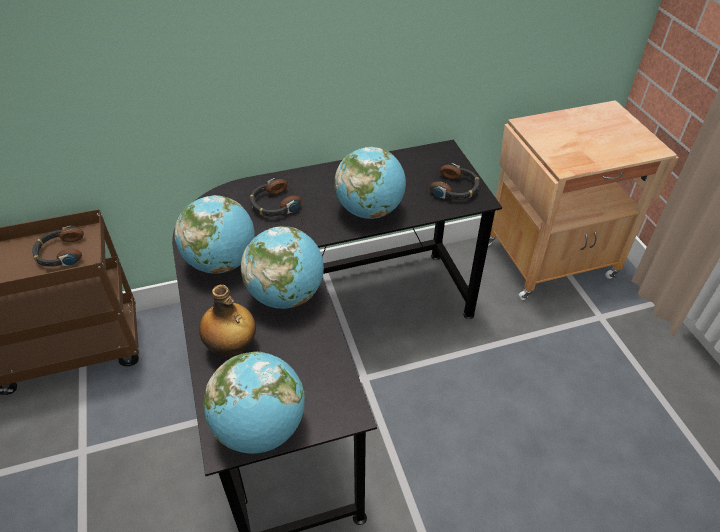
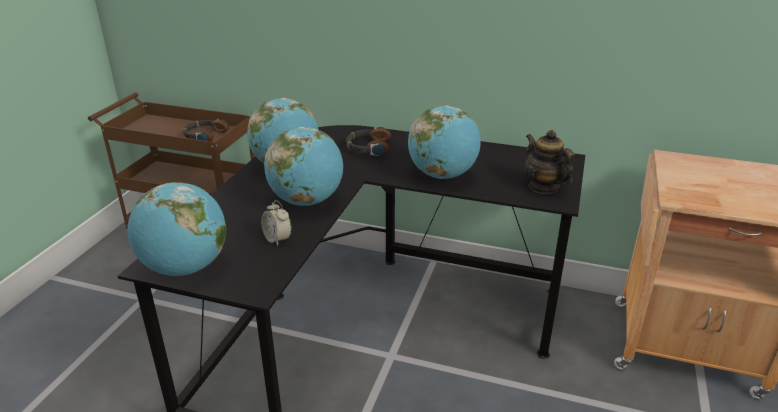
camera: 35 degrees right, 15 degrees down
bottle [199,285,256,357] -> none
headphones [430,163,479,199] -> teapot [525,130,575,194]
none -> alarm clock [261,200,291,246]

